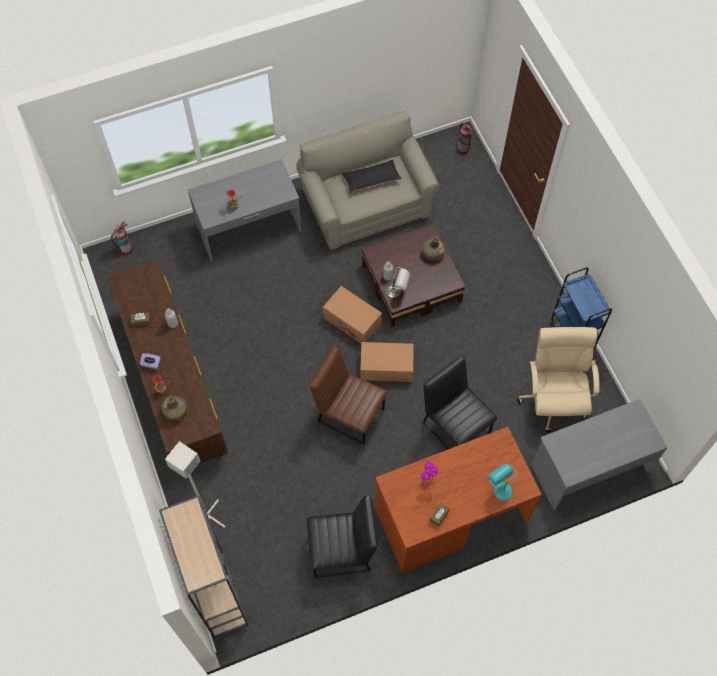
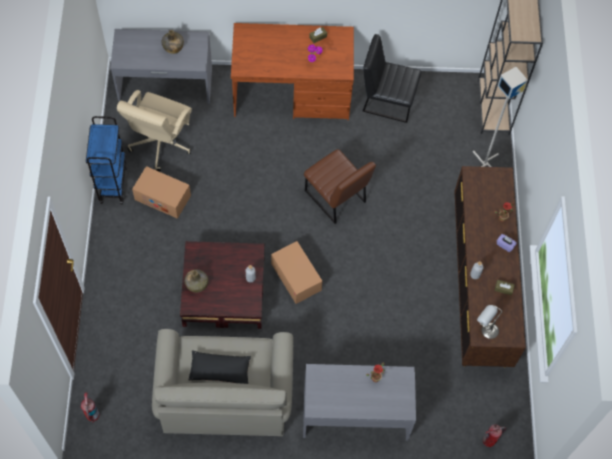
camera: 160 degrees left, 0 degrees up
green bottle [161,395,188,421] -> green bottle moved to [162,30,184,54]
cardboard box [360,342,414,382] -> cardboard box moved to [132,166,191,219]
white table lamp [385,267,410,298] -> white table lamp moved to [477,305,502,339]
black chair [423,356,497,449] -> none
turquoise table lamp [488,464,518,500] -> none

